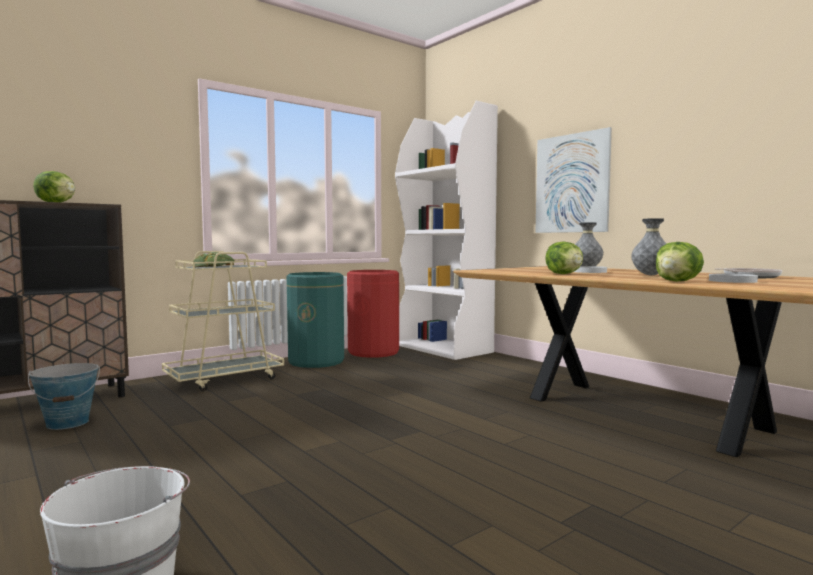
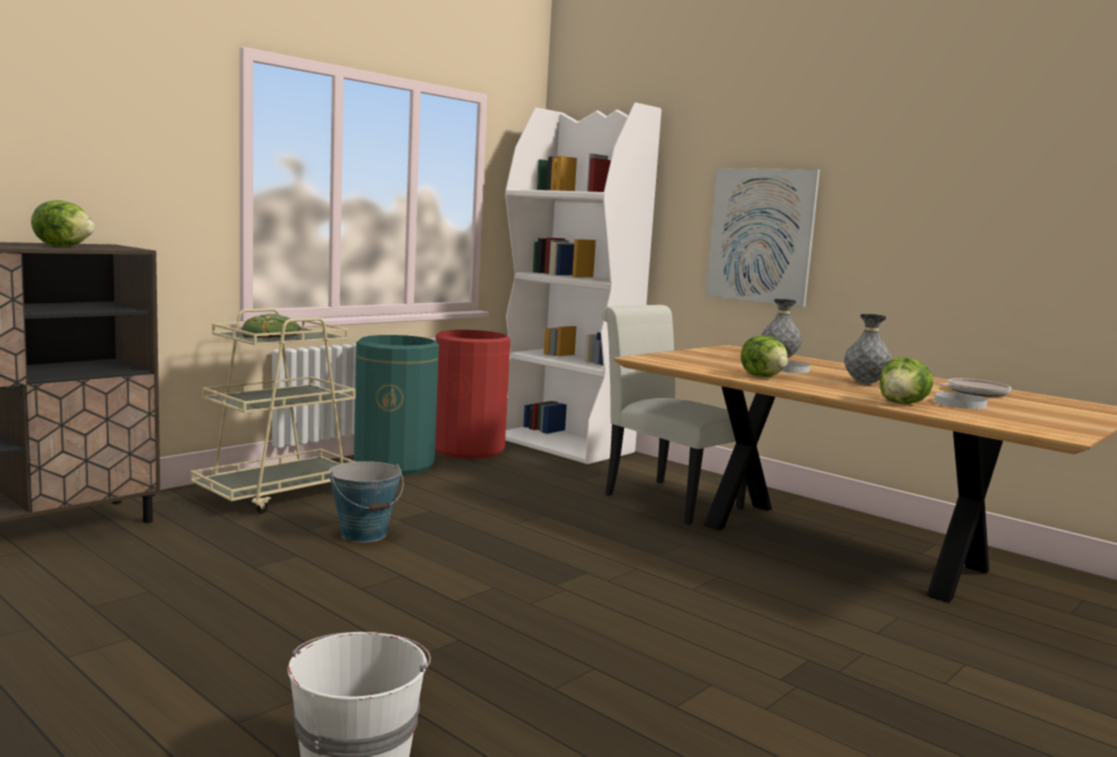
camera: 10 degrees left, 5 degrees up
bucket [28,363,100,430] -> bucket moved to [329,461,404,542]
none -> white chair [601,305,746,525]

